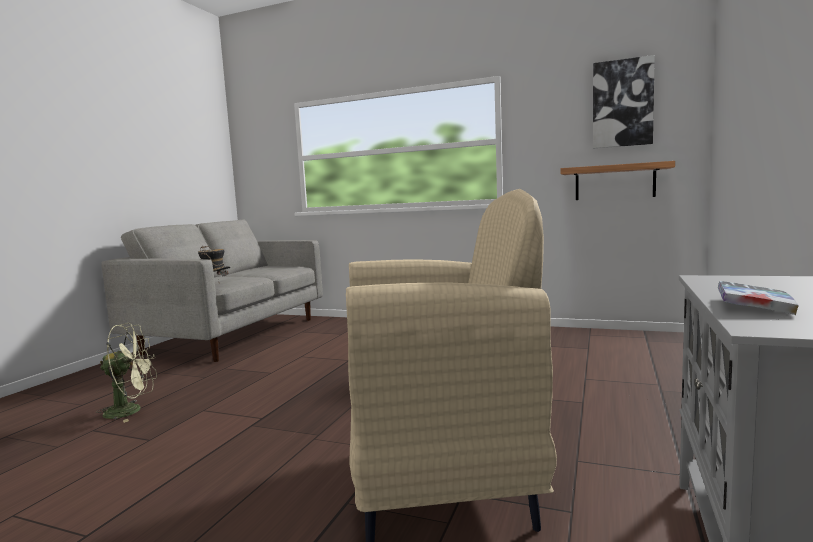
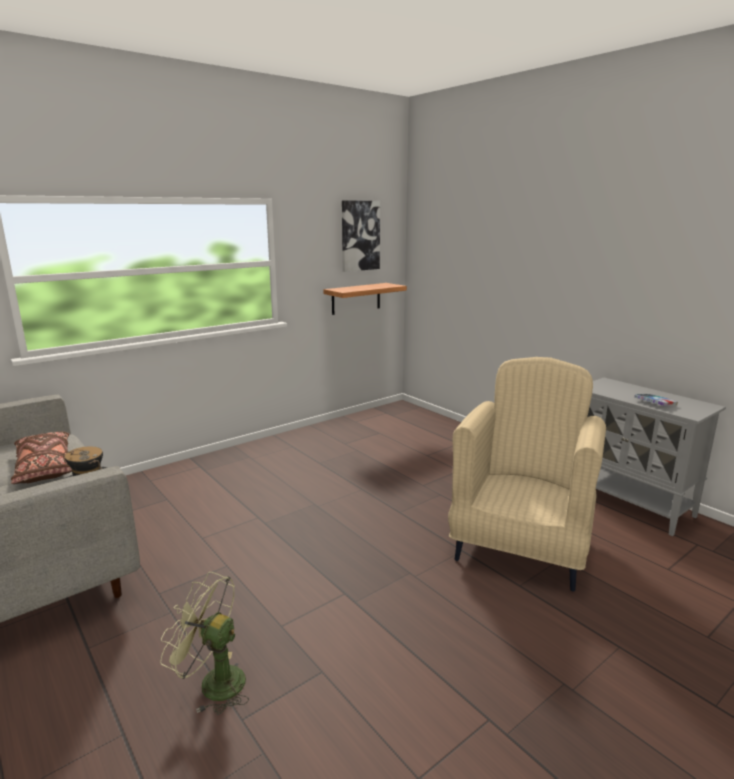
camera: 60 degrees left, 10 degrees up
green fan [96,323,157,423] -> green fan turned 90 degrees counterclockwise [160,572,249,715]
none -> brown pillow [11,432,72,484]

